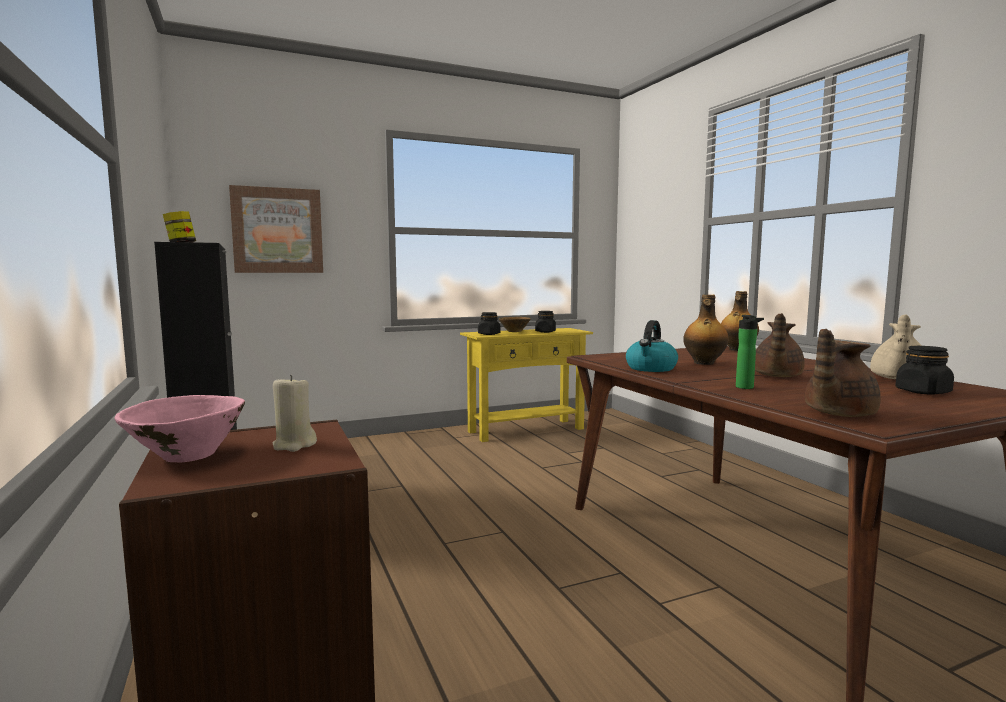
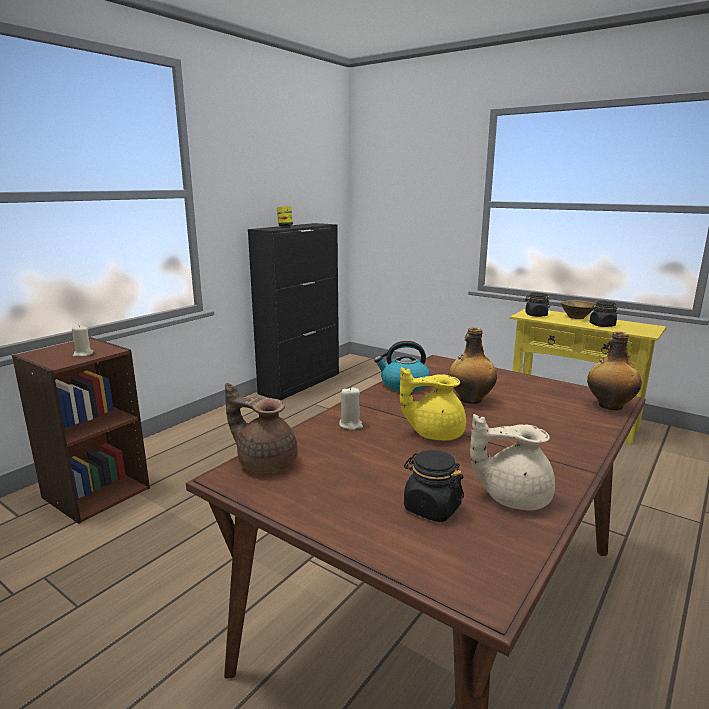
camera: 60 degrees right, 10 degrees up
pink bowl [114,395,245,462] -> none
picture [229,185,323,273] -> none
bottle [736,315,764,389] -> beige candle [339,386,363,430]
brown teapot [755,313,805,377] -> yellow teapot [400,367,466,440]

